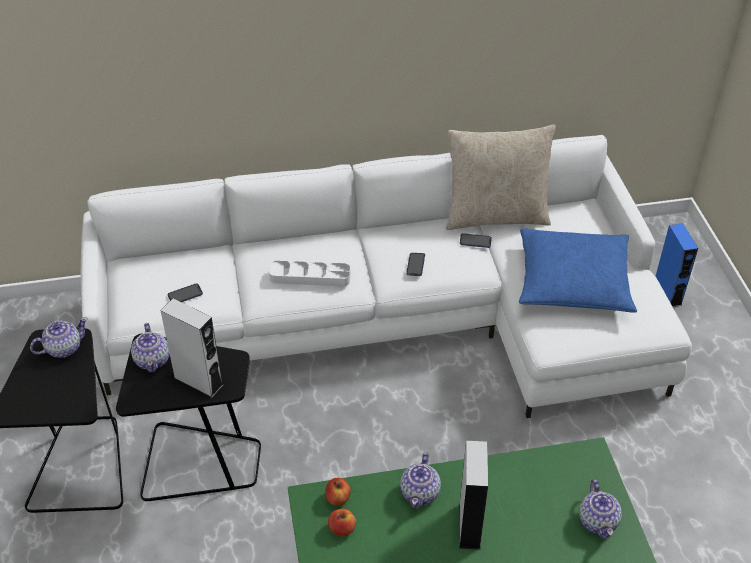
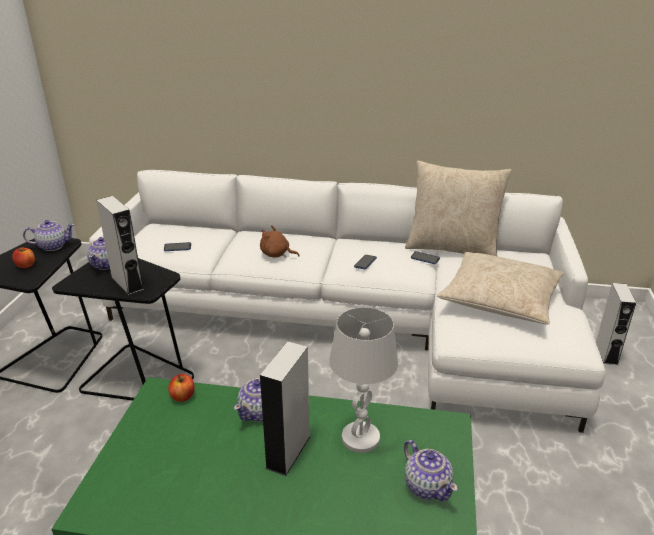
camera: 20 degrees right, 15 degrees down
white tray [269,260,351,286] -> brown plush toy [260,225,300,258]
apple [328,509,356,536] -> apple moved to [12,248,35,268]
blue pillow [519,228,637,313] -> beige pillow [437,252,565,325]
teapot [579,479,622,539] -> teapot turned 45 degrees counterclockwise [404,440,458,501]
blue speaker [655,223,698,307] -> grey speaker [596,283,636,365]
none -> white table lamp [329,307,398,453]

